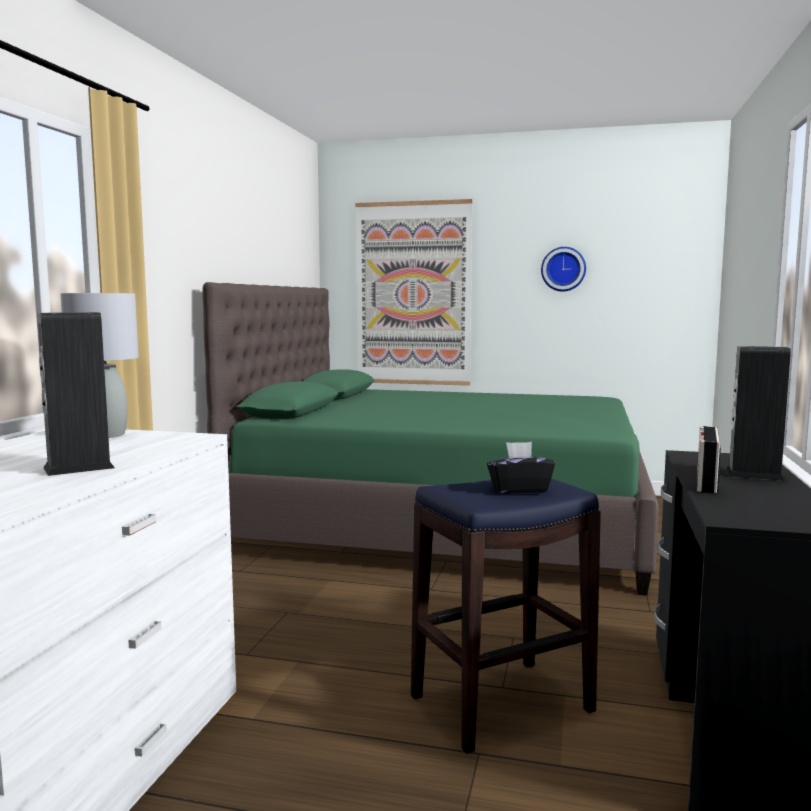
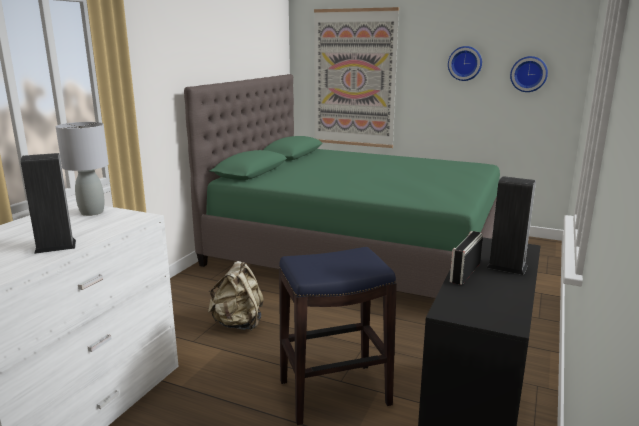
camera: 10 degrees right, 10 degrees up
black tissue box [487,442,555,494] -> none
none -> beige backpack [208,261,264,331]
none -> wall clock [510,56,548,92]

